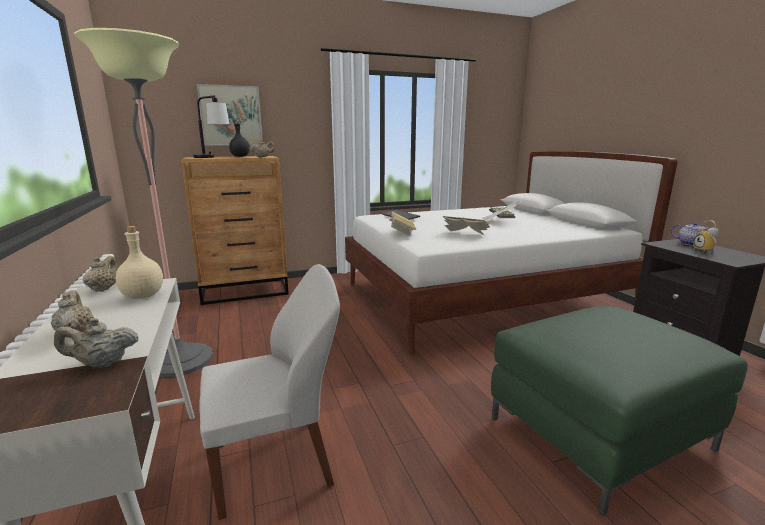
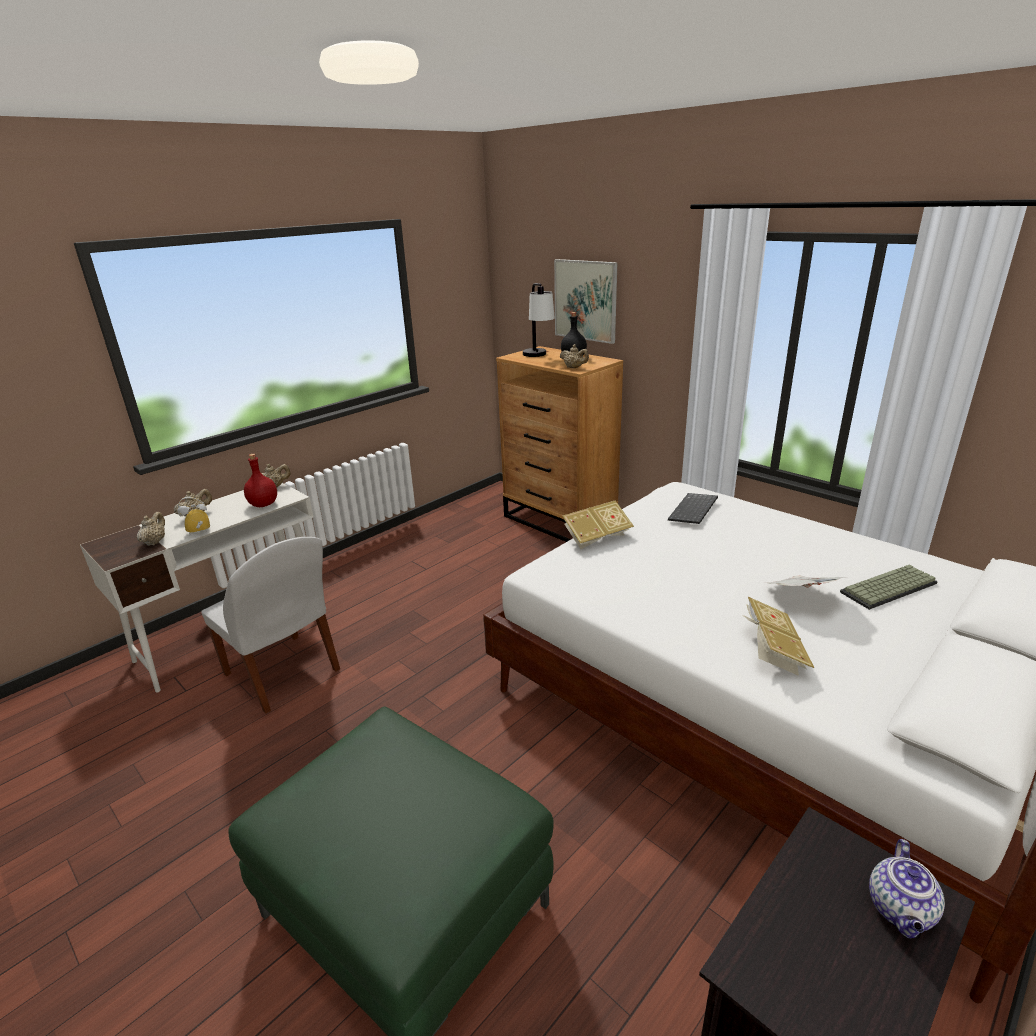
camera: 65 degrees right, 10 degrees up
beige teapot [54,318,138,368] -> beige teapot turned 45 degrees clockwise [137,512,165,546]
floor lamp [74,28,213,377] -> none
beige bottle [116,226,163,299] -> red bottle [244,454,277,507]
book [443,216,490,235] -> book moved to [741,597,814,676]
alarm clock [693,220,719,253] -> alarm clock moved to [177,497,210,535]

